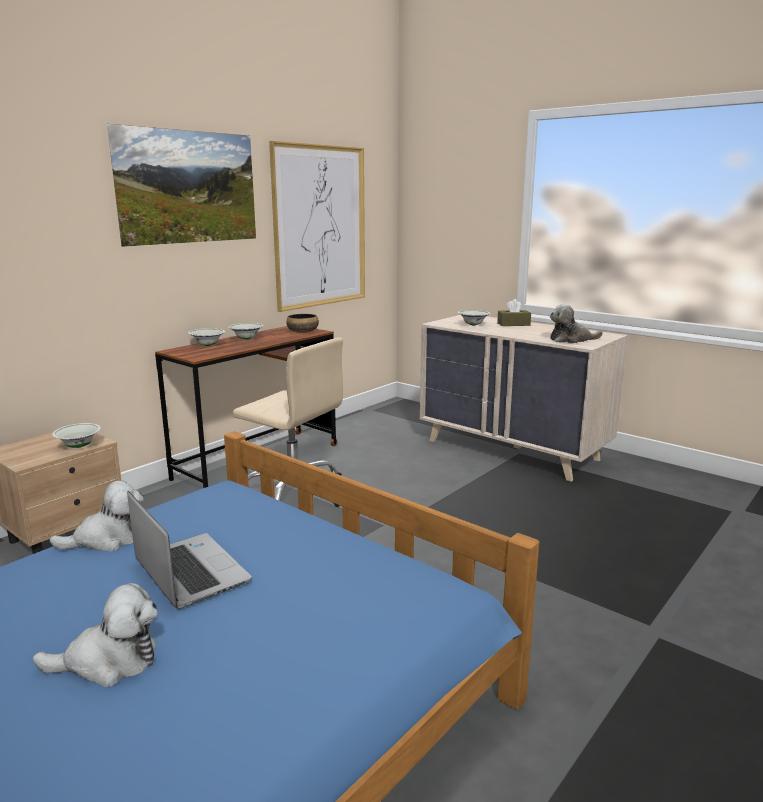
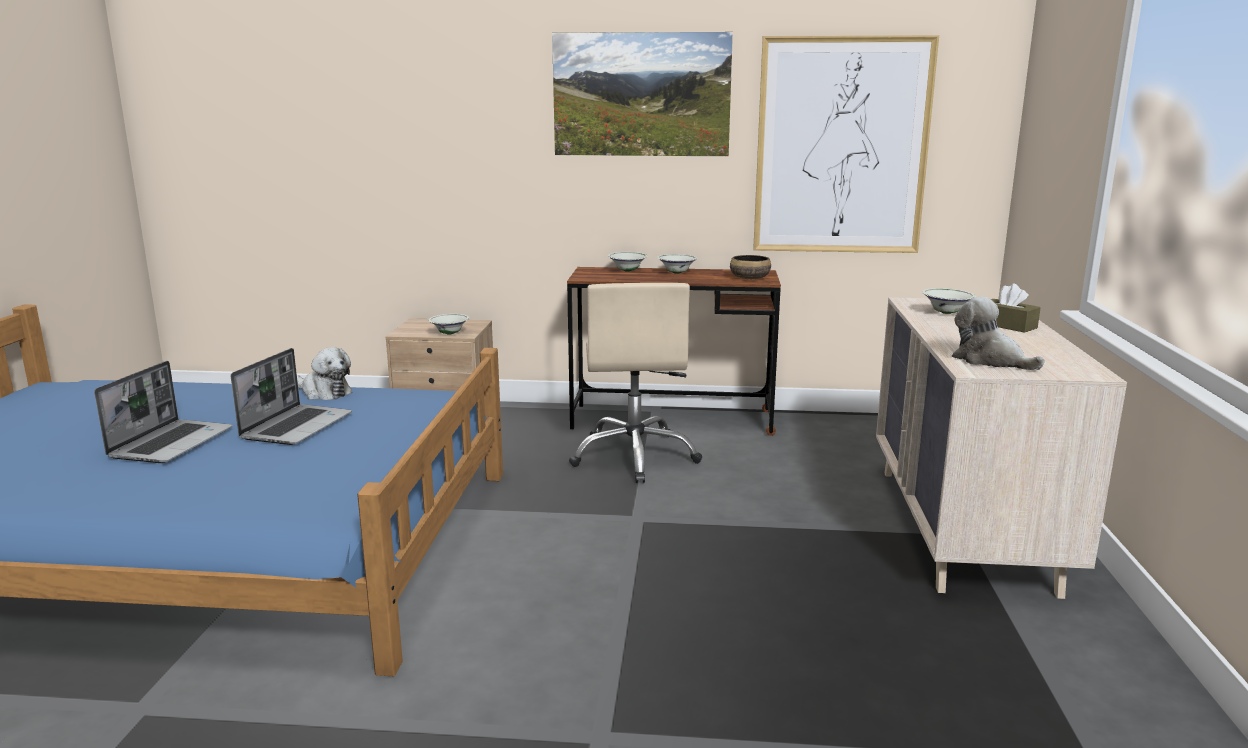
camera: 55 degrees right, 0 degrees up
plush toy [33,583,158,687] -> laptop [94,361,233,463]

